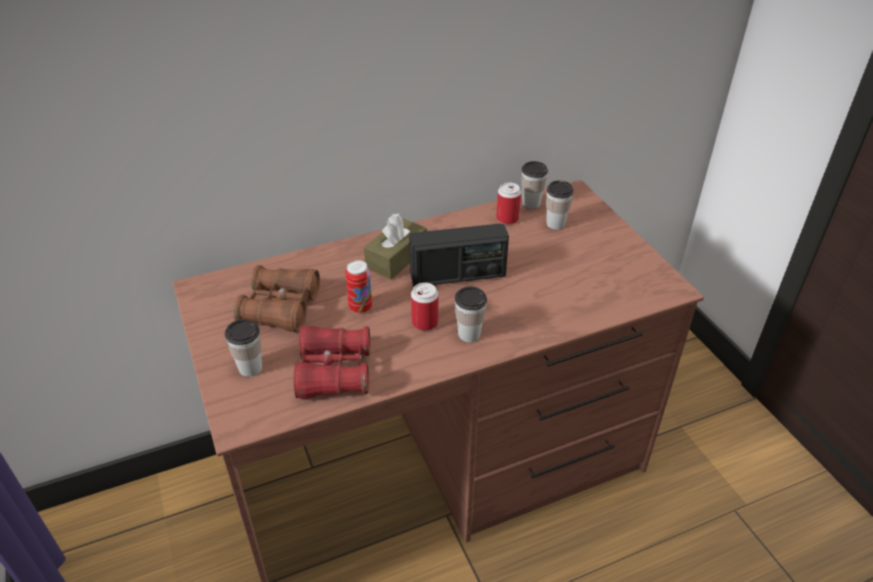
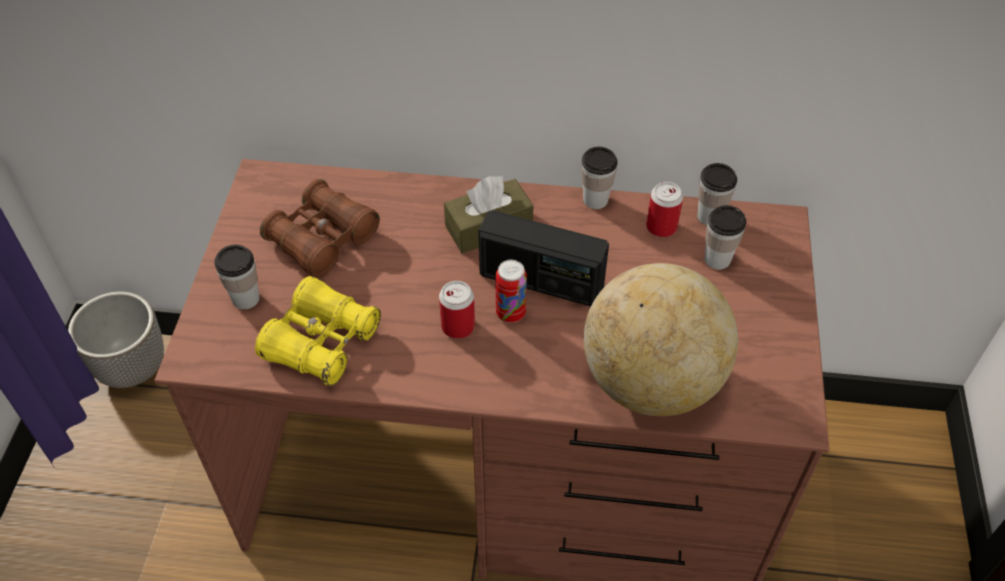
camera: 30 degrees right, 10 degrees up
red binoculars [294,326,370,399] -> yellow binoculars [255,276,381,386]
can [345,260,372,314] -> can moved to [496,260,527,323]
cup [455,286,487,342] -> cup moved to [581,147,617,209]
none -> planter [68,291,164,388]
none -> globe [583,263,738,416]

